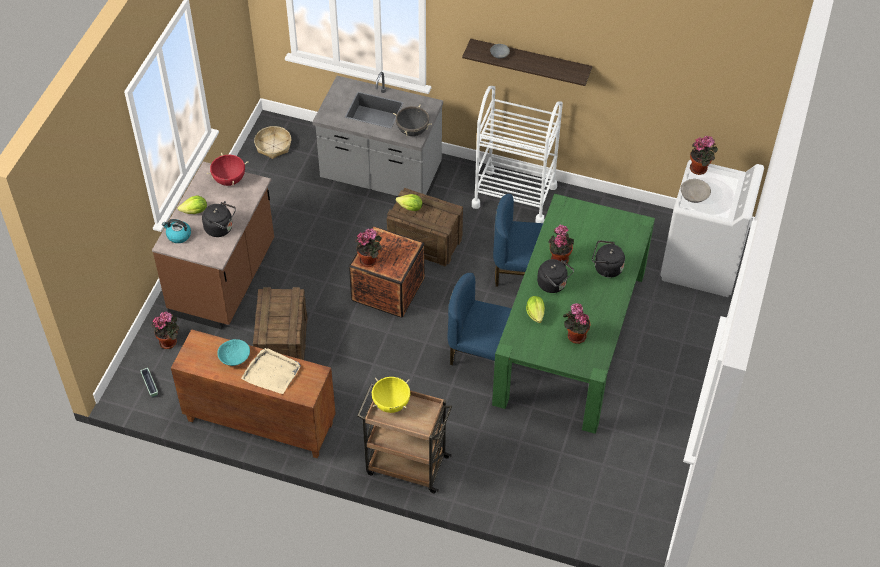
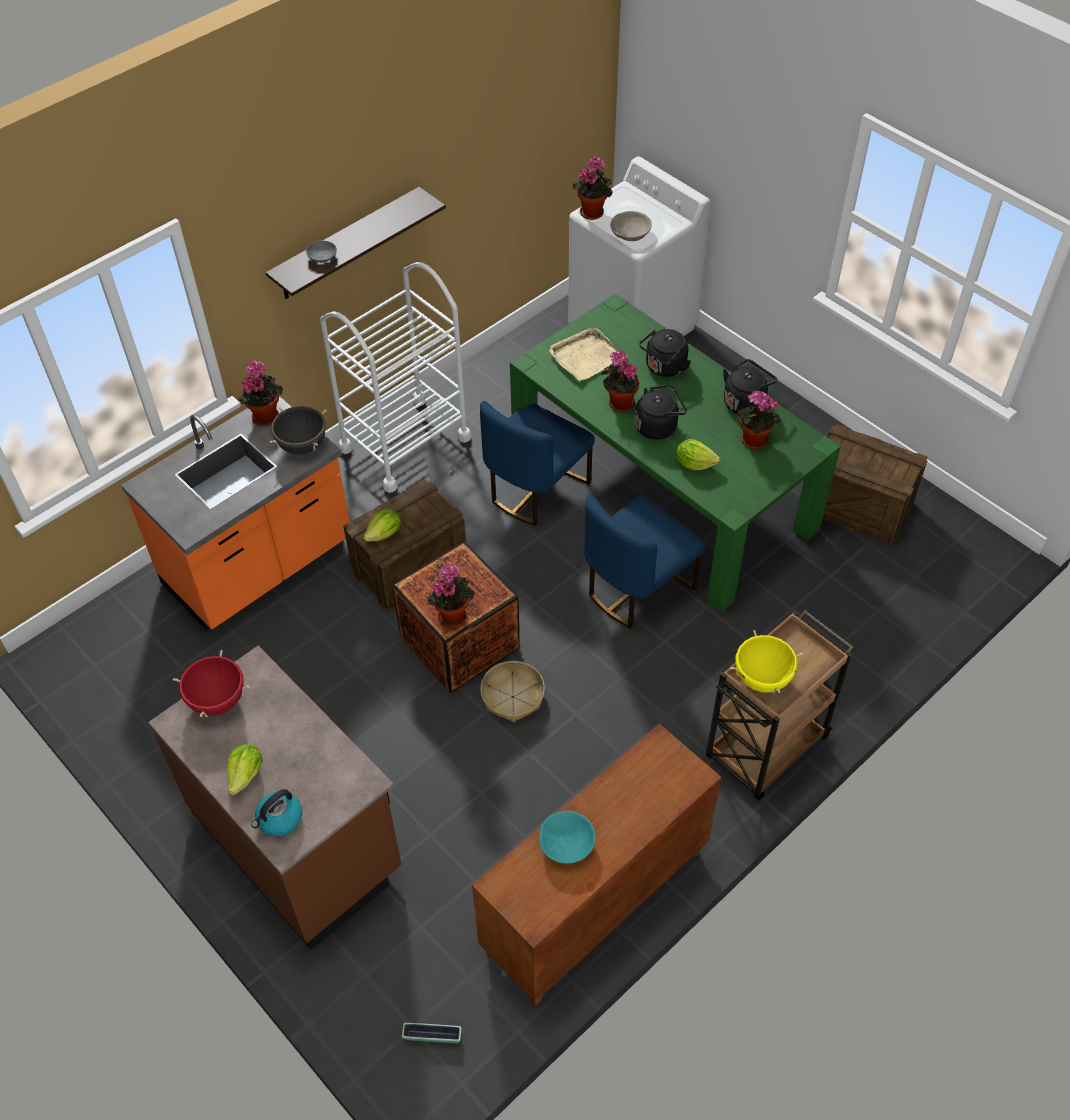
camera: 60 degrees left, 0 degrees up
potted plant [151,311,179,349] -> potted plant moved to [238,360,283,426]
black kettle [202,201,236,237] -> black kettle moved to [723,359,778,414]
beige tray [241,348,301,394] -> beige tray moved to [549,328,617,381]
crate [253,287,308,360] -> crate moved to [823,424,928,545]
basket [254,126,291,159] -> basket moved to [480,661,545,722]
grey counter [313,72,443,196] -> orange counter [121,396,350,631]

